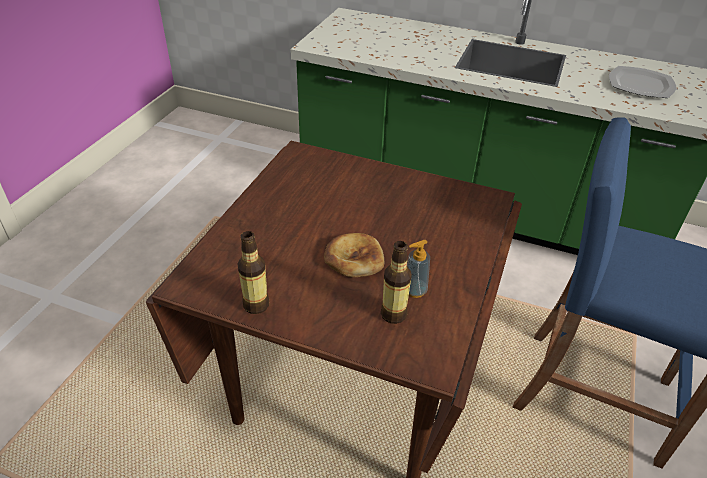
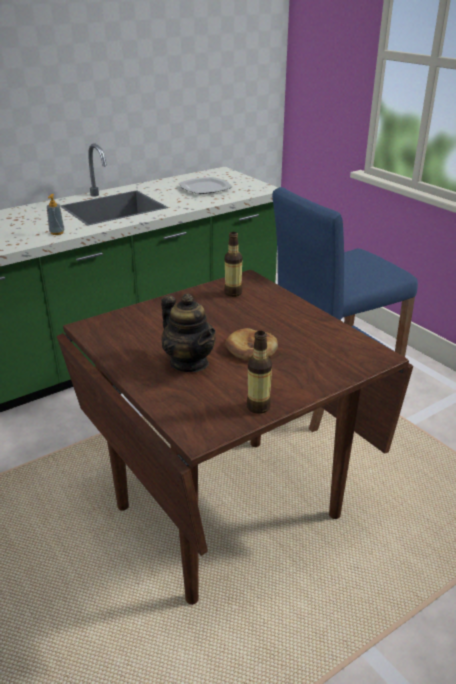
camera: 55 degrees left, 10 degrees down
bottle [381,241,412,324] -> bottle moved to [224,232,242,297]
soap dispenser [407,240,430,298] -> soap dispenser moved to [47,194,65,235]
none -> teapot [161,294,216,372]

